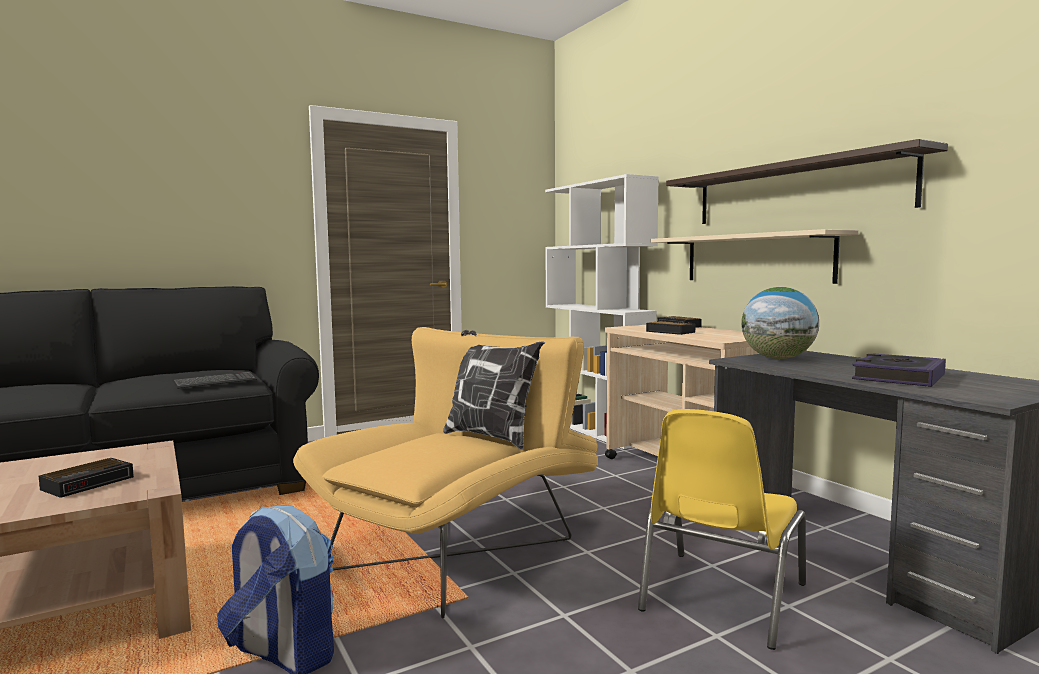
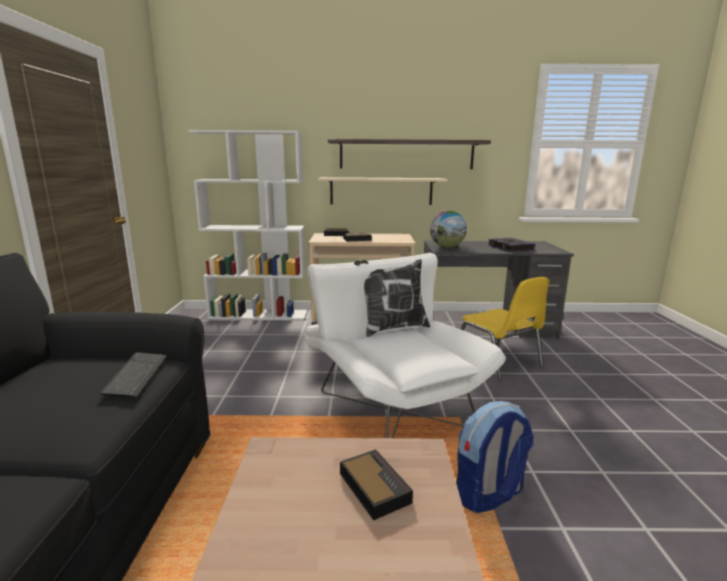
camera: 60 degrees left, 10 degrees up
yellow armchair [293,327,598,619] -> white armchair [306,253,506,438]

